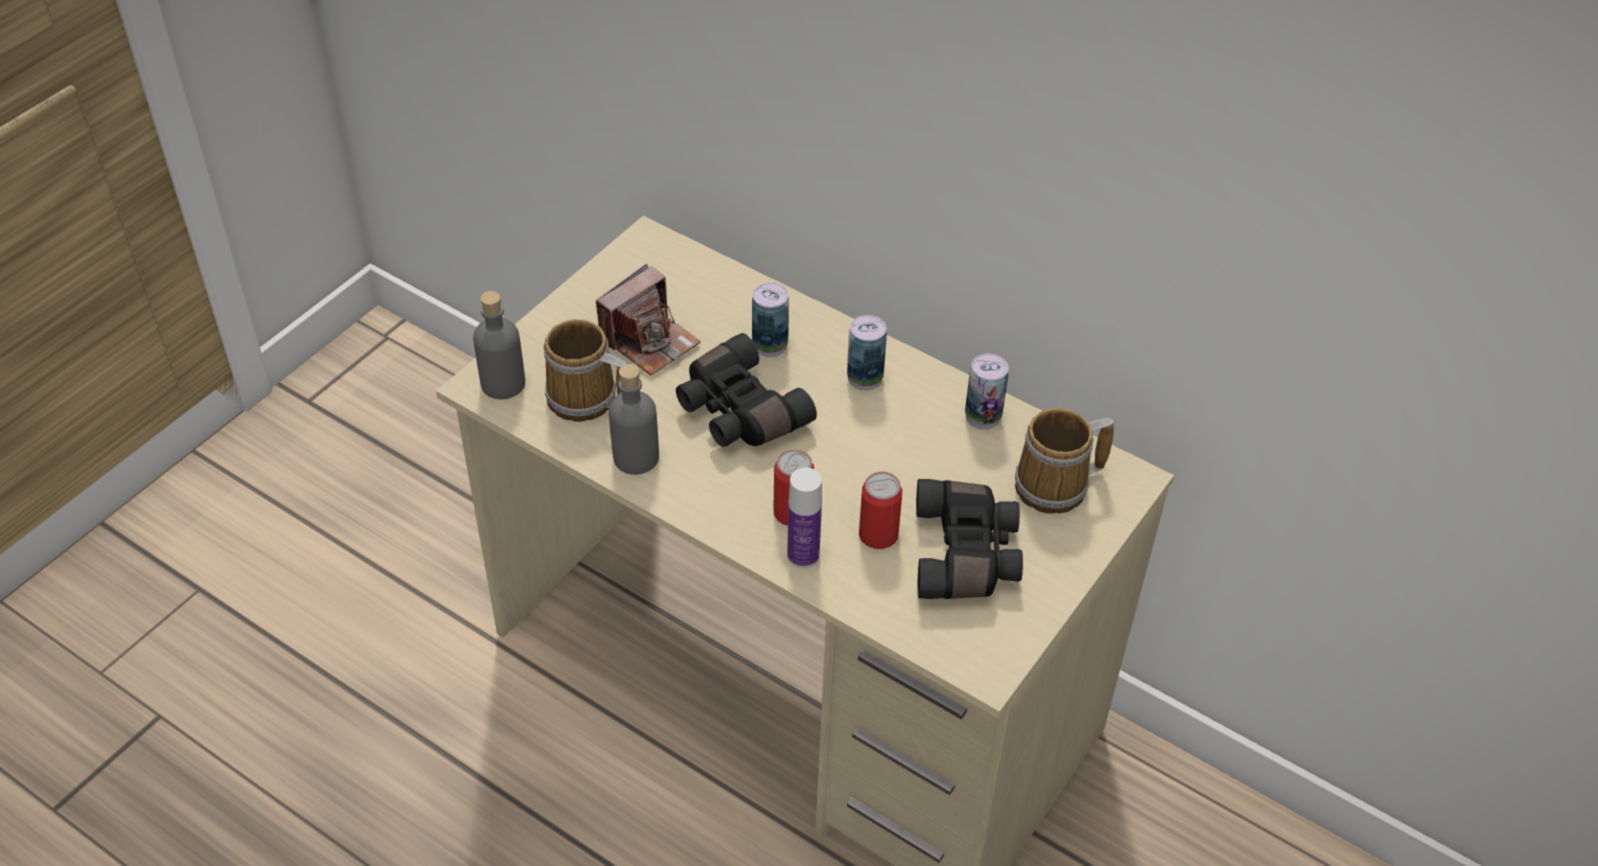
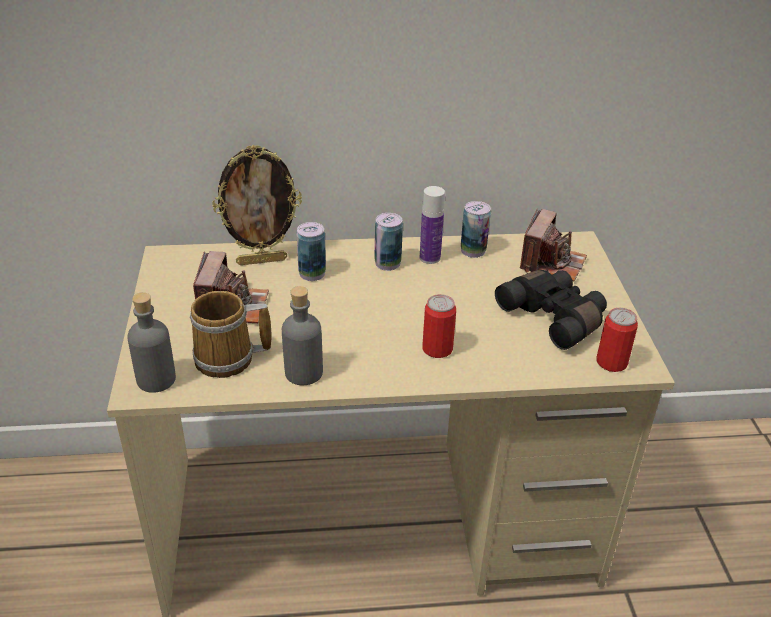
camera: 40 degrees left, 10 degrees down
black binoculars [676,333,817,447] -> none
bottle [787,468,822,568] -> bottle moved to [420,186,445,264]
can [859,471,902,549] -> can moved to [596,308,638,372]
mug [1015,408,1114,514] -> camera [520,208,587,281]
none -> picture frame [212,145,302,265]

